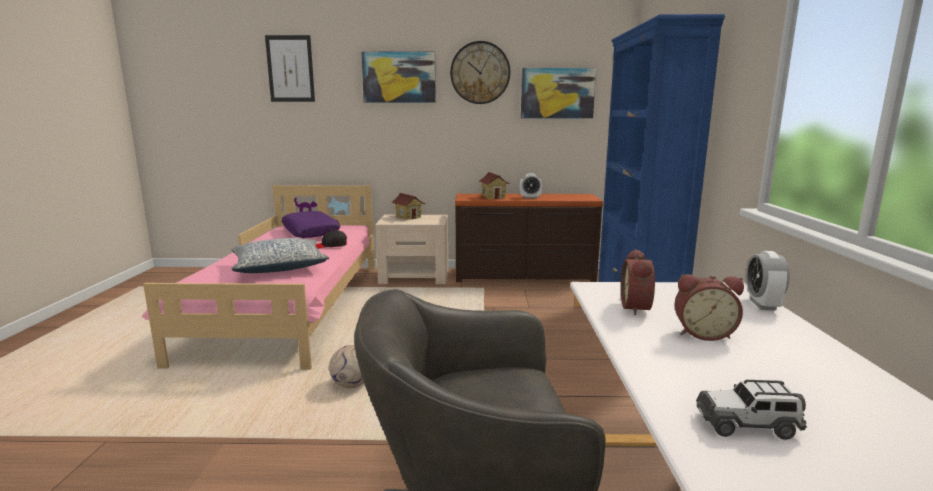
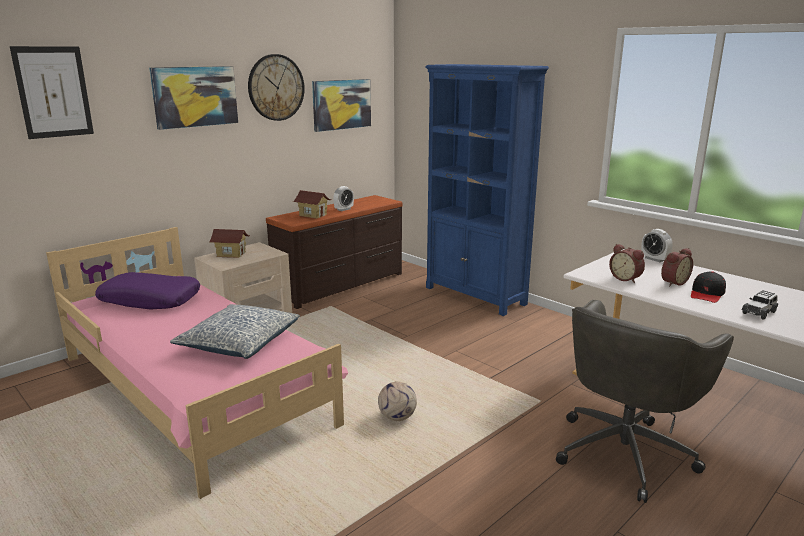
camera: 45 degrees left, 5 degrees up
black cap [316,230,347,249] -> black cap moved to [691,271,726,303]

